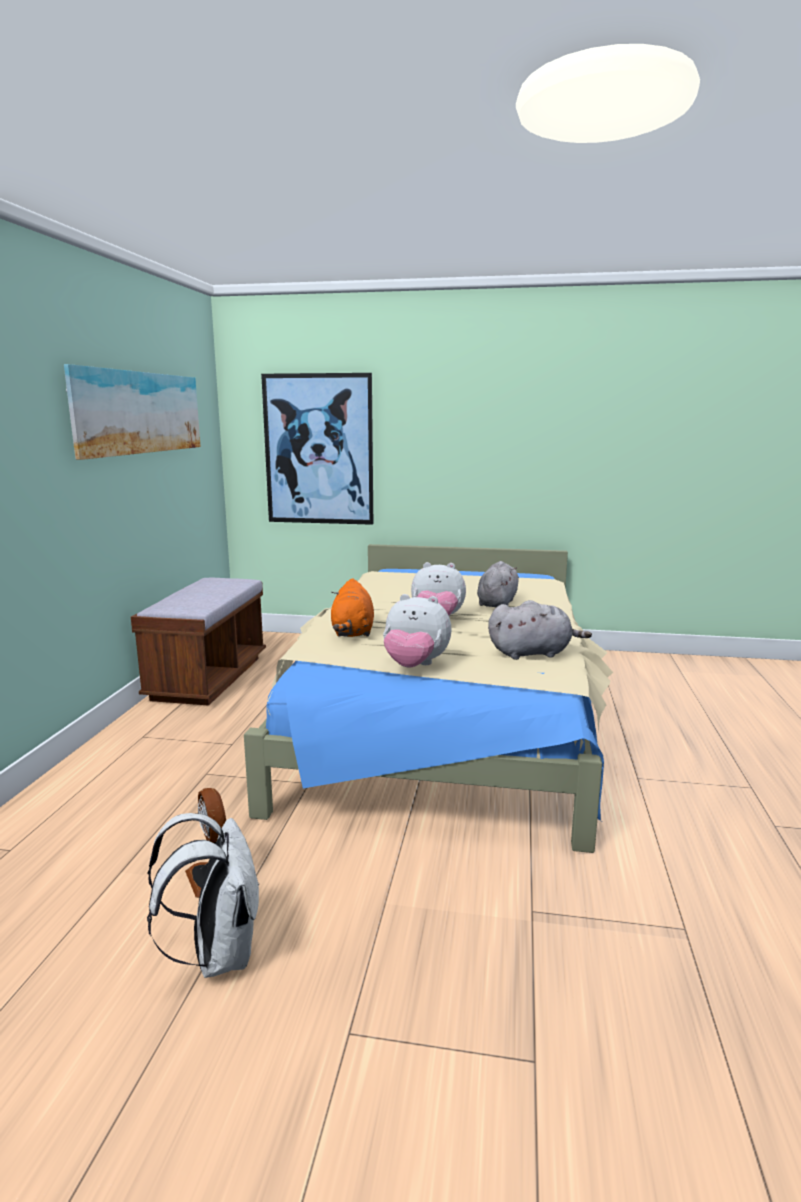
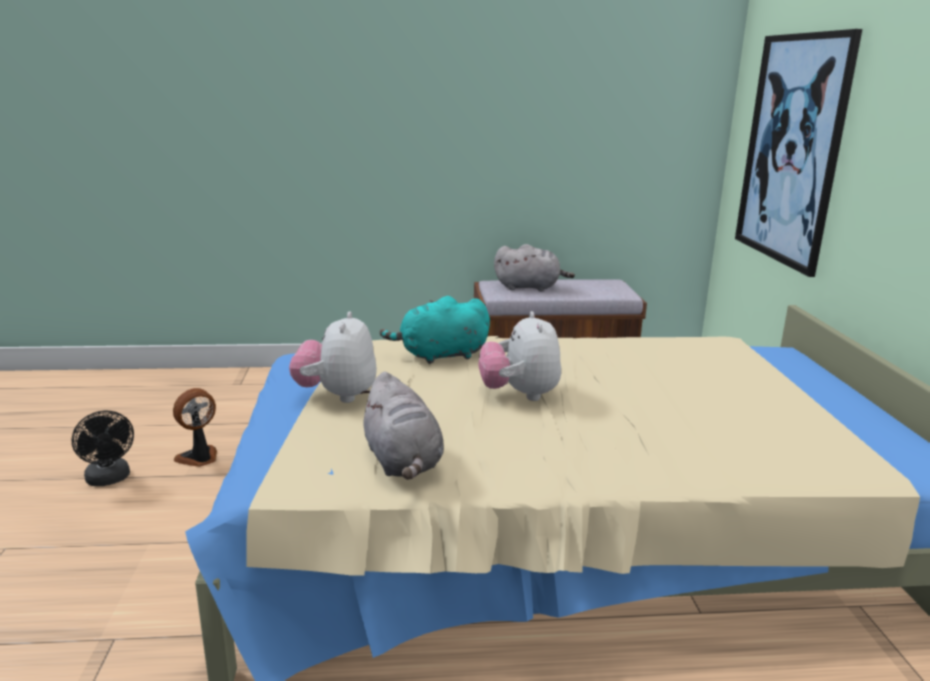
camera: 75 degrees right, 5 degrees up
picture [64,364,201,460] -> none
white backpack [147,813,259,978] -> black fan [71,411,134,486]
orange plush toy [331,578,374,637] -> turquoise plush toy [380,296,490,364]
grey plush toy [477,561,519,607] -> grey plush toy moved to [494,244,575,291]

